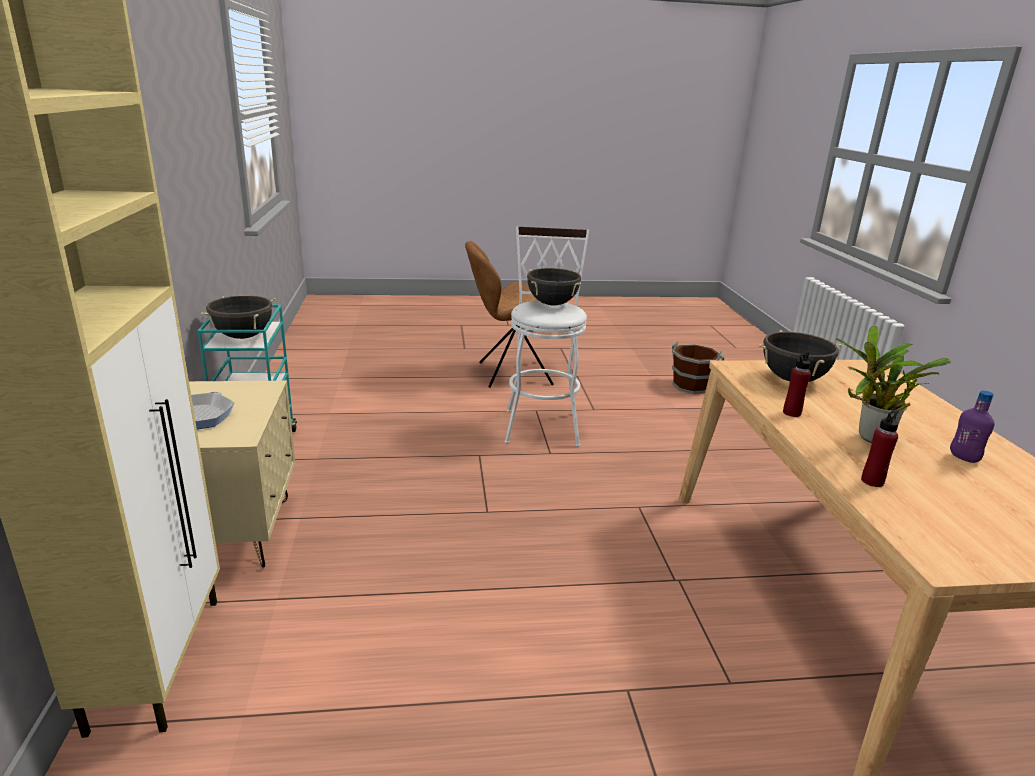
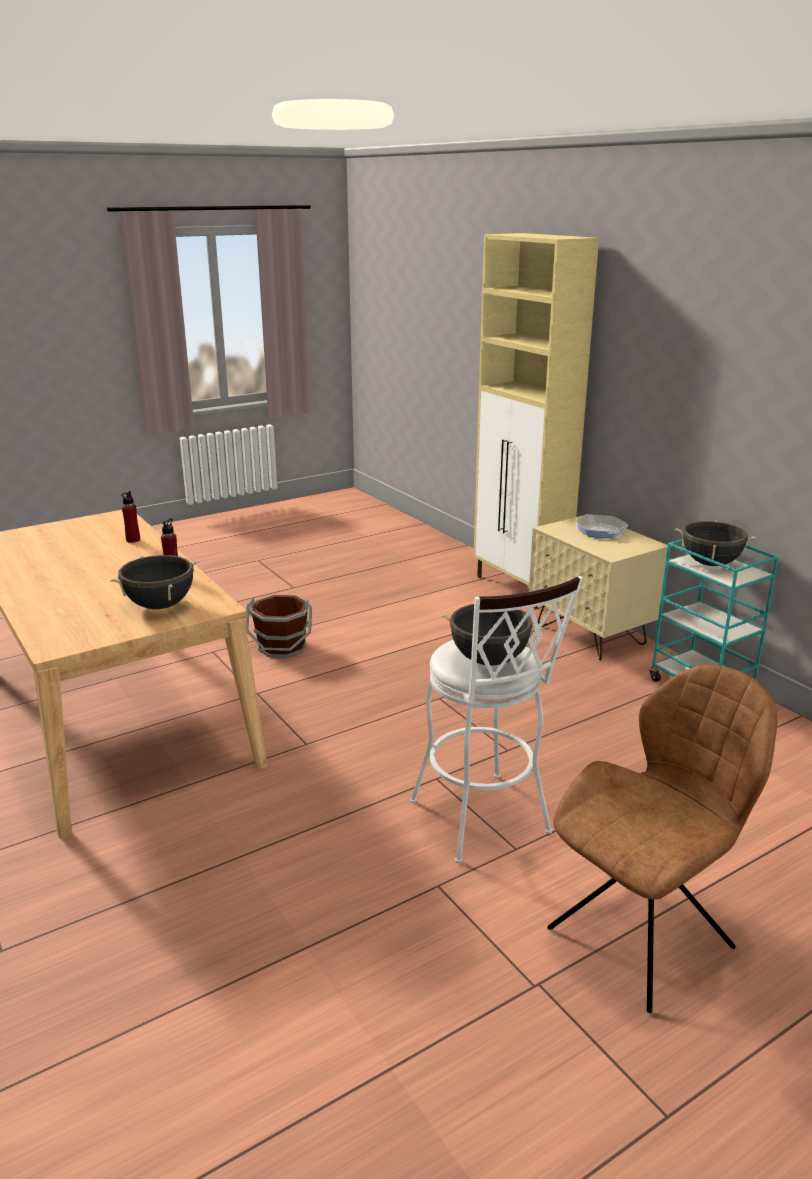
camera: 155 degrees right, 0 degrees up
brown bucket [672,341,724,394] -> brown bucket moved to [246,594,312,658]
potted plant [836,325,951,443] -> none
purple bottle [950,390,995,463] -> none

